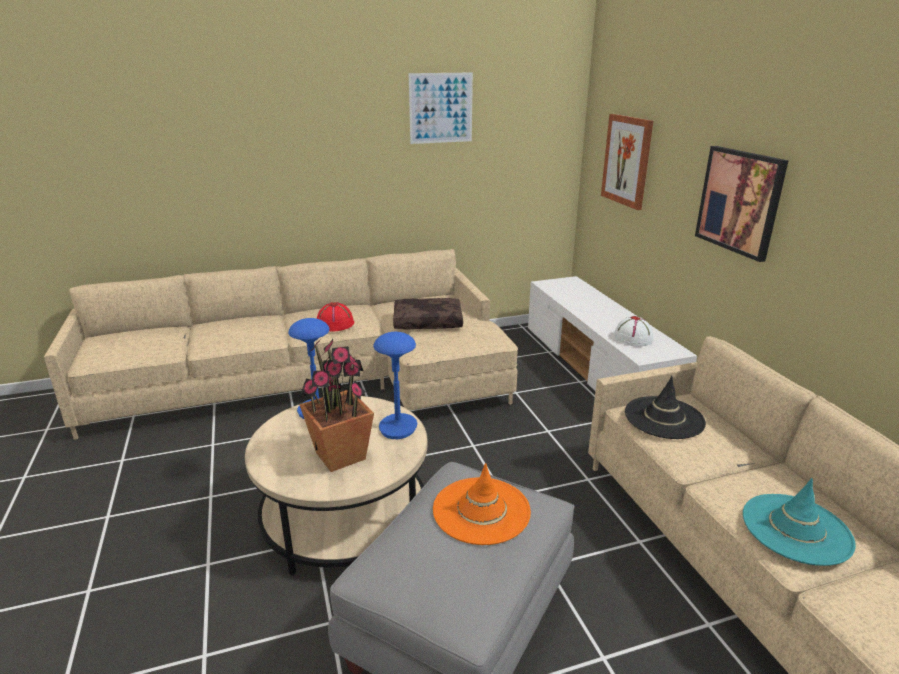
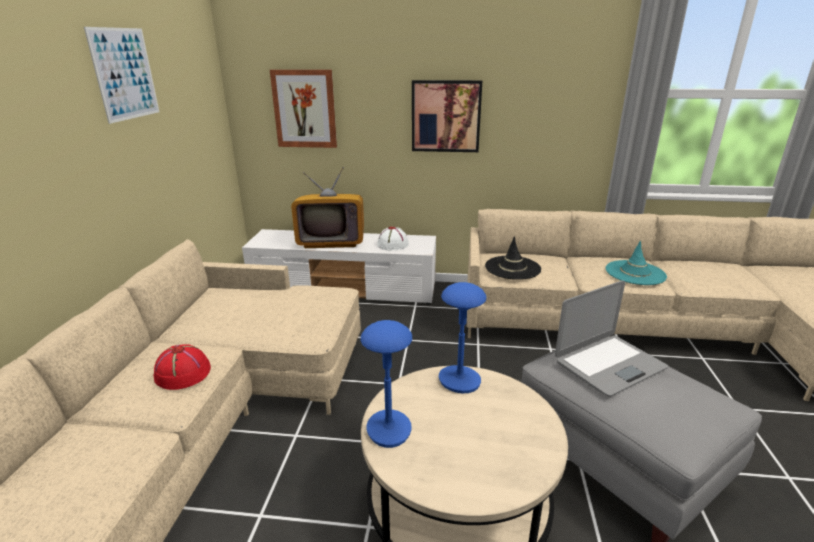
camera: 65 degrees left, 0 degrees up
potted plant [299,338,374,472] -> none
brown pillow [393,298,463,329] -> none
orange hat [433,463,531,545] -> laptop [555,280,668,396]
none -> television [291,167,364,248]

